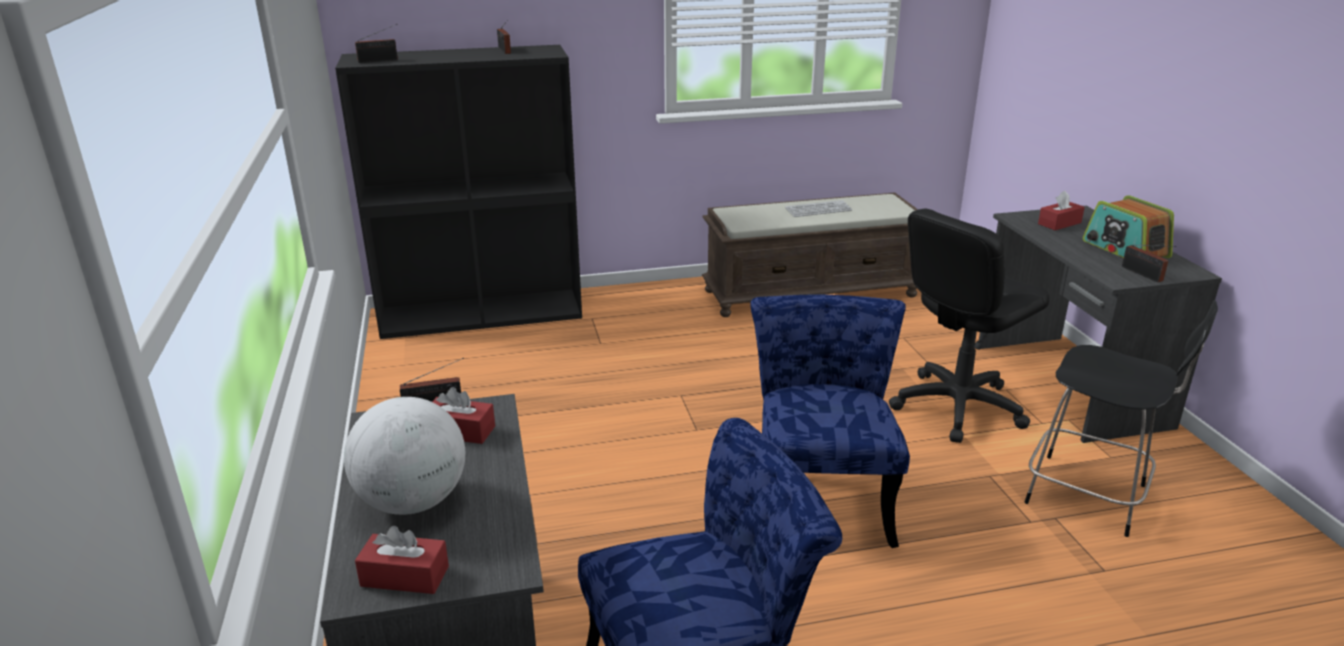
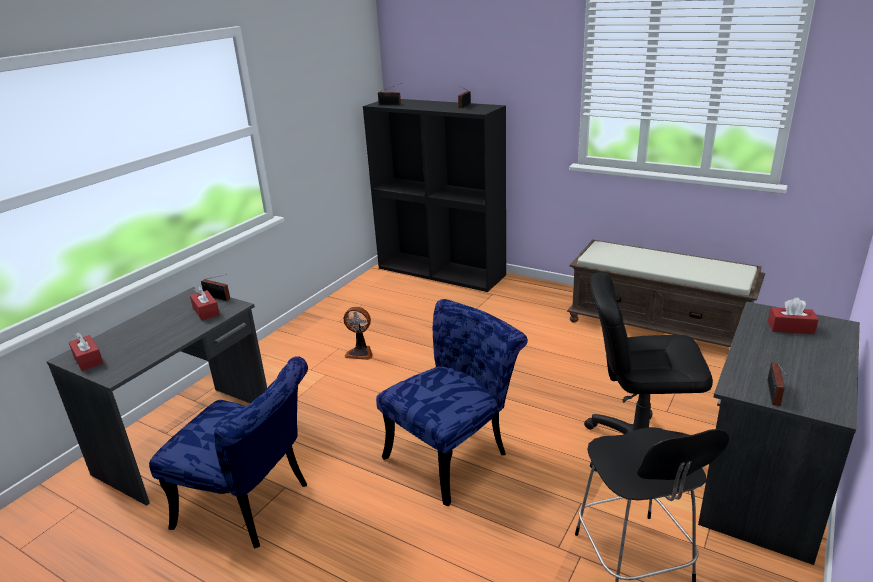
camera: 45 degrees right, 0 degrees up
globe [344,397,465,515] -> none
keyboard [785,200,852,217] -> none
radio [1083,195,1174,258] -> none
none -> fan [343,307,372,360]

